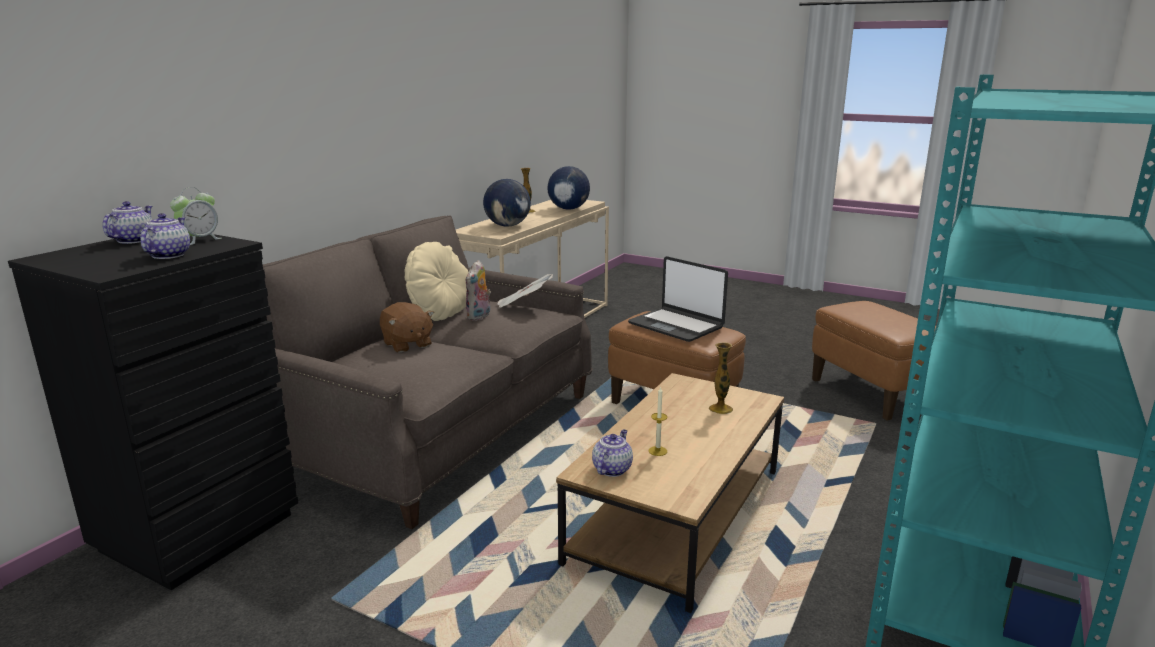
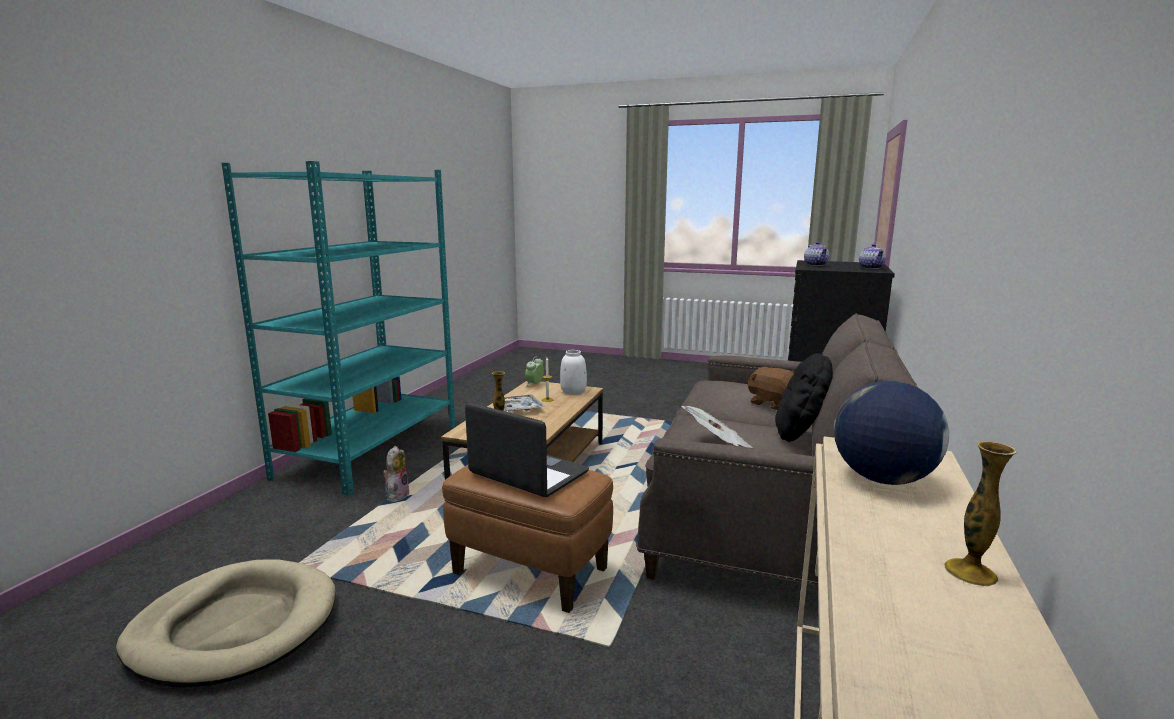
camera: 170 degrees right, 5 degrees down
alarm clock [170,187,222,245] -> alarm clock moved to [525,356,544,387]
beige pillow [405,242,468,321] -> black pillow [775,353,833,442]
plush toy [466,260,491,321] -> plush toy moved to [383,446,409,502]
globe [547,166,590,210] -> none
teapot [592,429,633,477] -> white vase [560,350,587,395]
brown ottoman [812,301,936,421] -> beige dog bed [116,559,336,688]
none -> tray [504,394,545,412]

